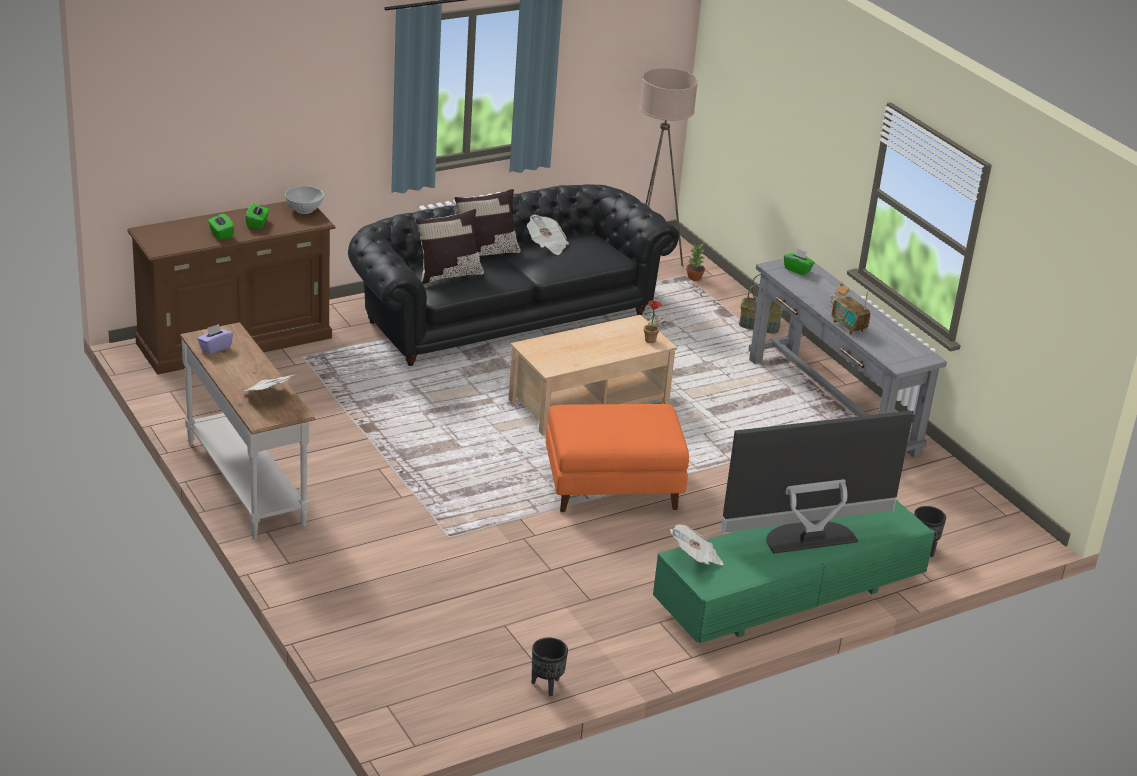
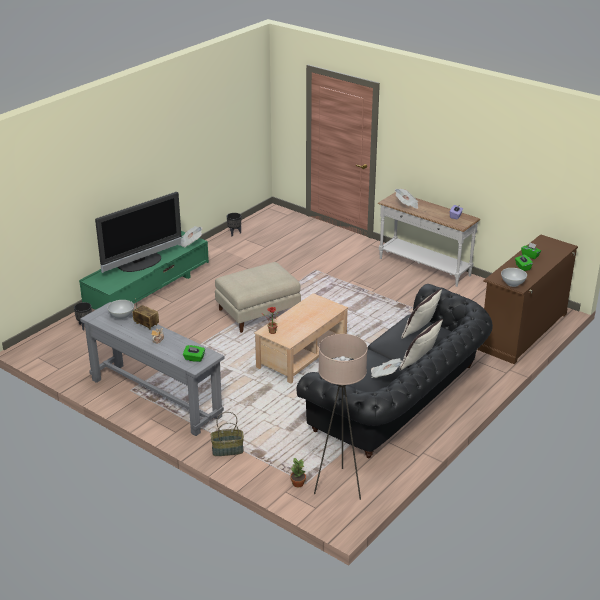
camera: 160 degrees right, 0 degrees up
orange ottoman [546,404,689,512] -> beige ottoman [215,262,301,333]
none -> white bowl [107,300,134,320]

